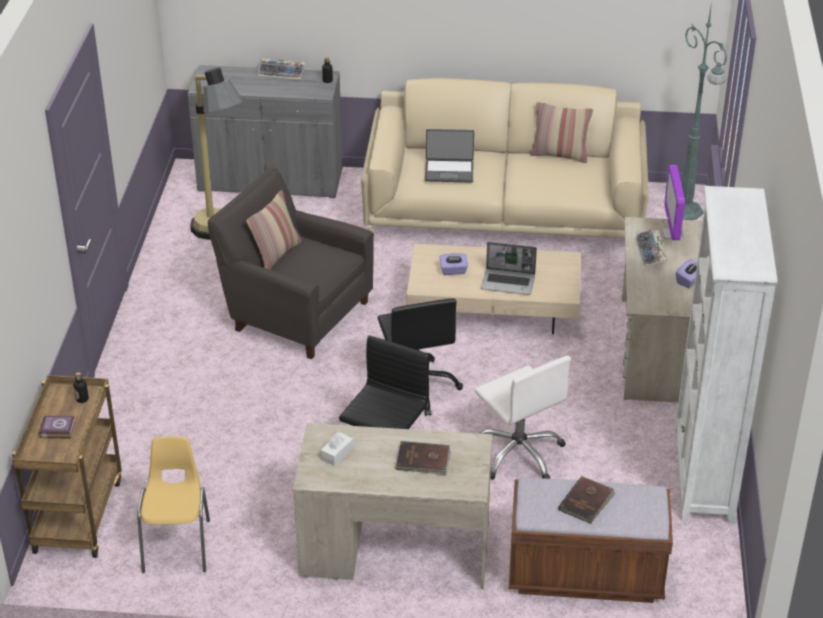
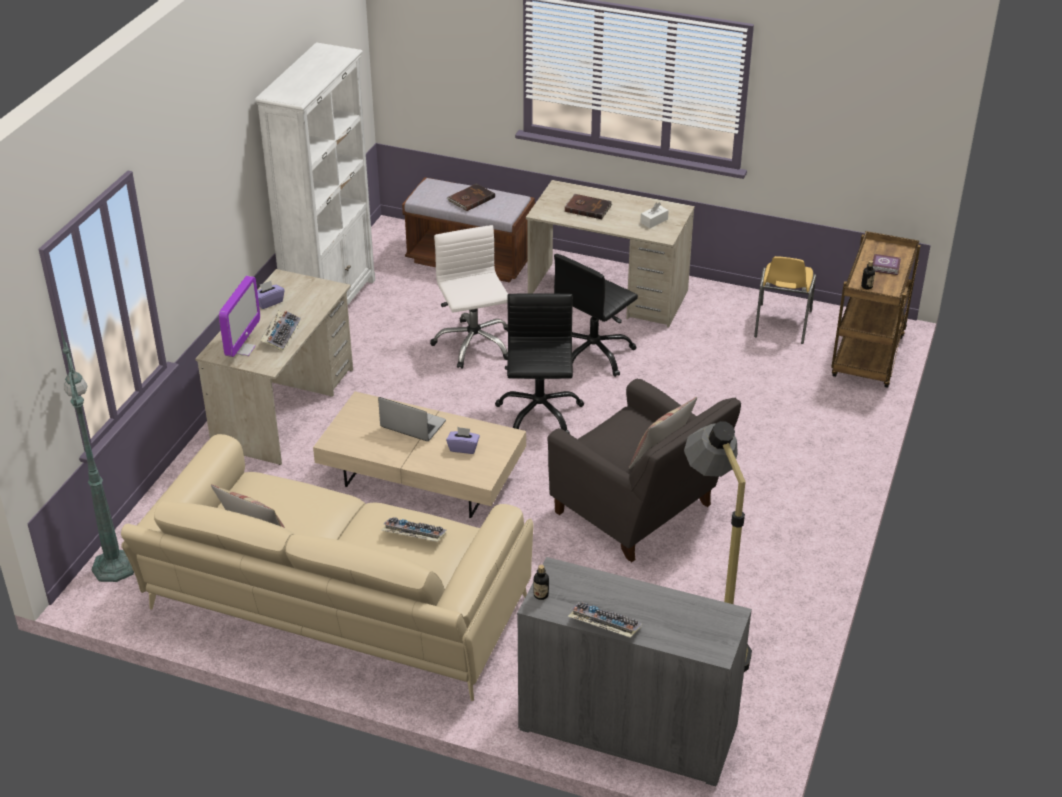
camera: 165 degrees left, 0 degrees up
laptop [425,129,474,182] -> keyboard [382,517,447,542]

